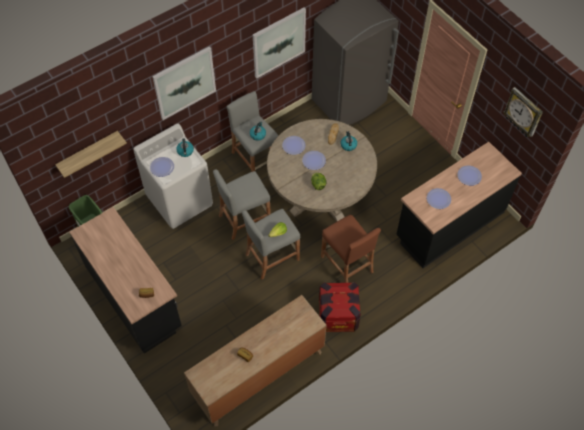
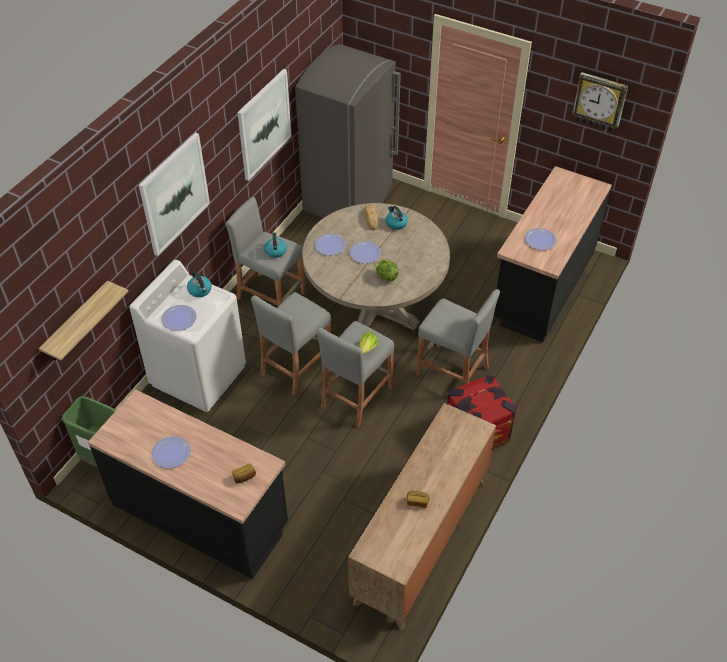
camera: 25 degrees left, 10 degrees down
brown stool [321,215,381,283] -> grey stool [416,289,500,385]
plate [457,166,482,186] -> plate moved to [152,436,191,469]

